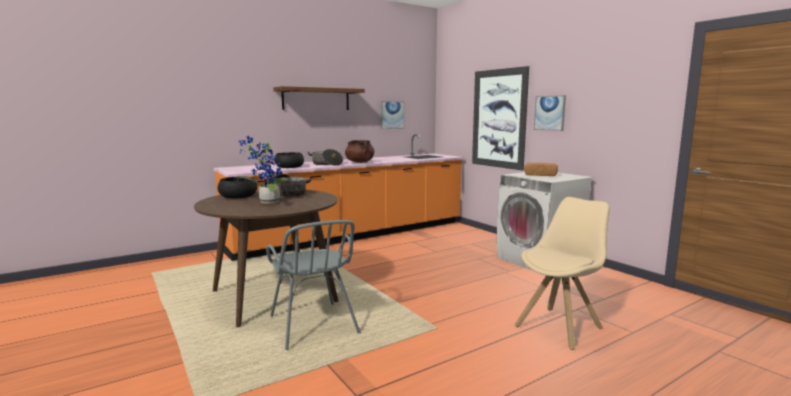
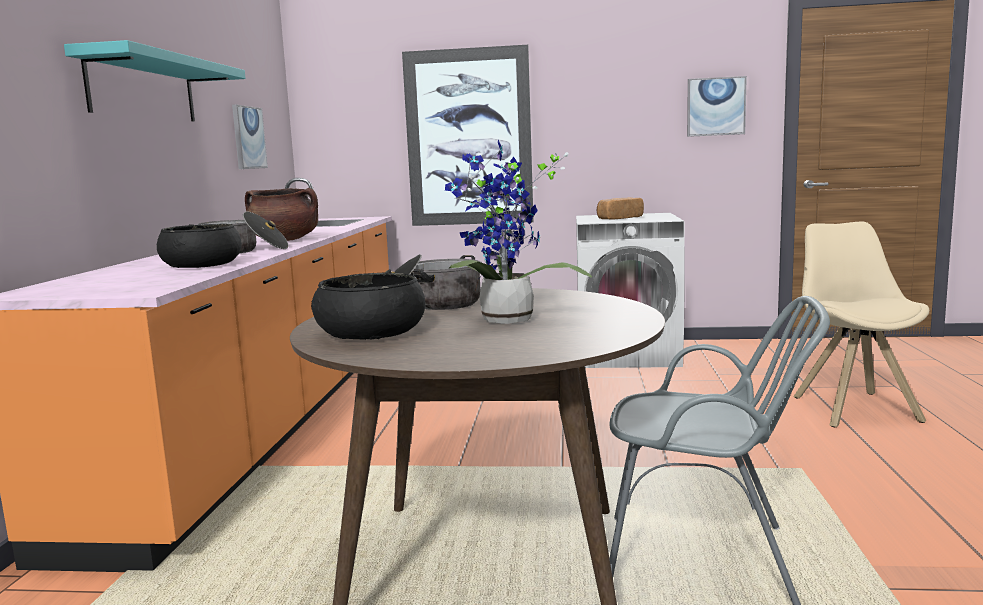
camera: 50 degrees left, 0 degrees up
brown shelf [273,86,365,110] -> turquoise shelf [64,40,246,121]
picture [534,95,566,131] -> picture moved to [687,76,747,137]

